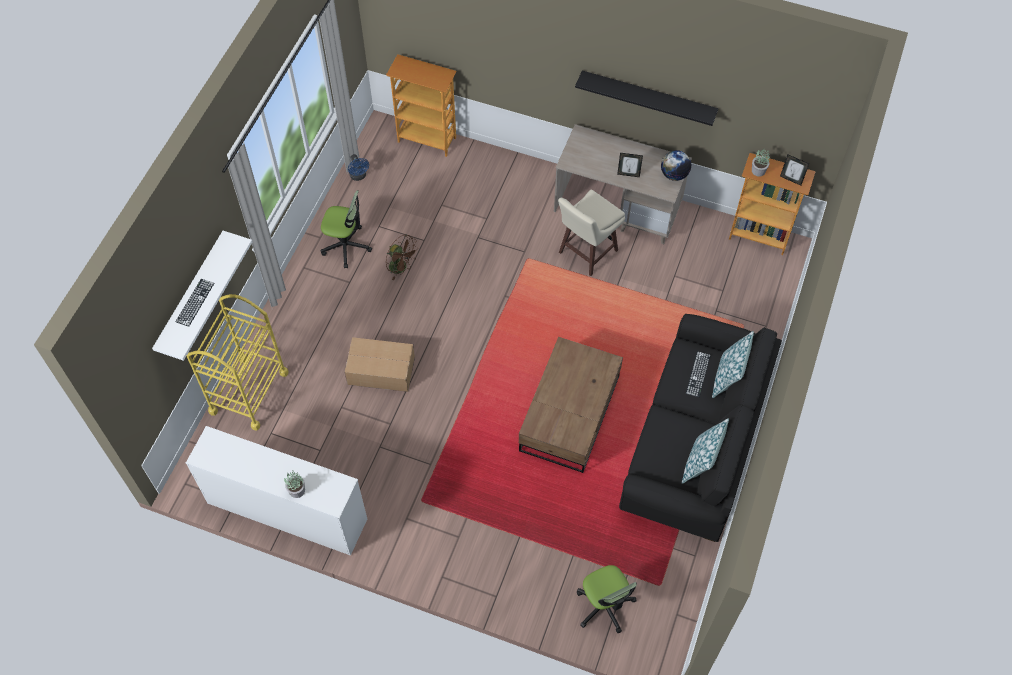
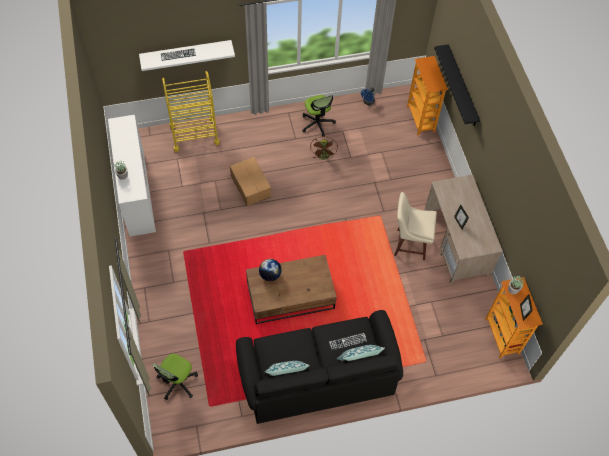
camera: 55 degrees right, 0 degrees up
black shelf [575,71,718,126] -> black shelf moved to [434,44,480,126]
globe [661,150,691,181] -> globe moved to [259,259,282,281]

